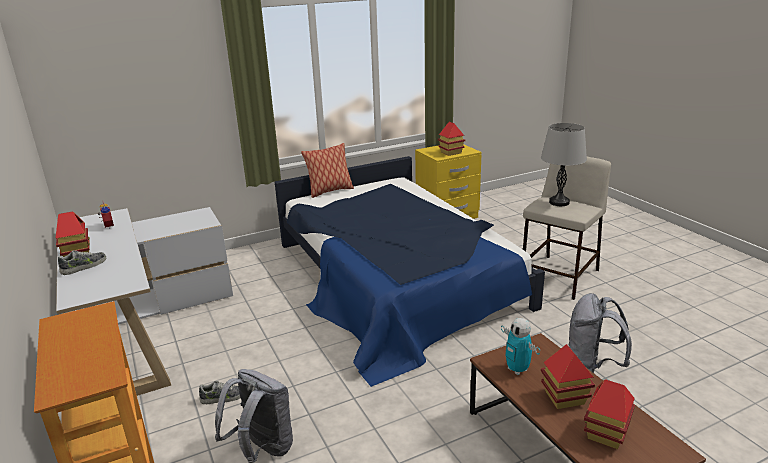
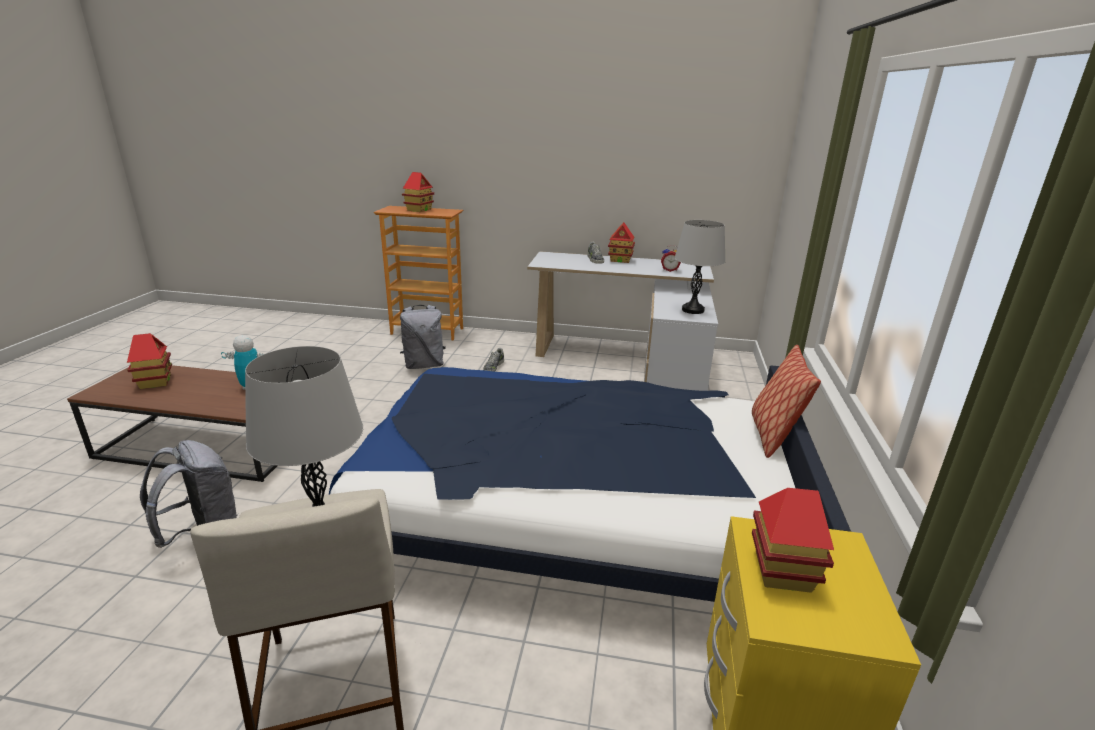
camera: 125 degrees right, 0 degrees up
toy house [541,344,595,409] -> toy house moved to [402,172,434,212]
none -> grey table lamp [675,220,725,314]

